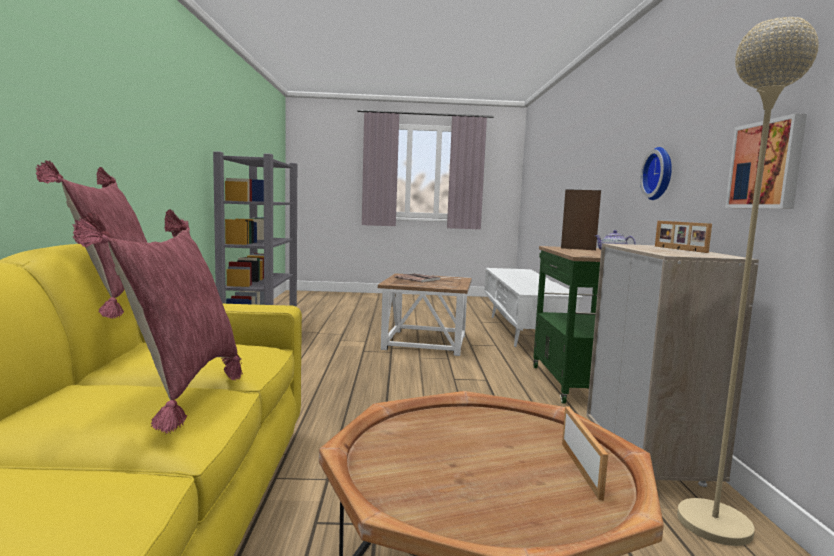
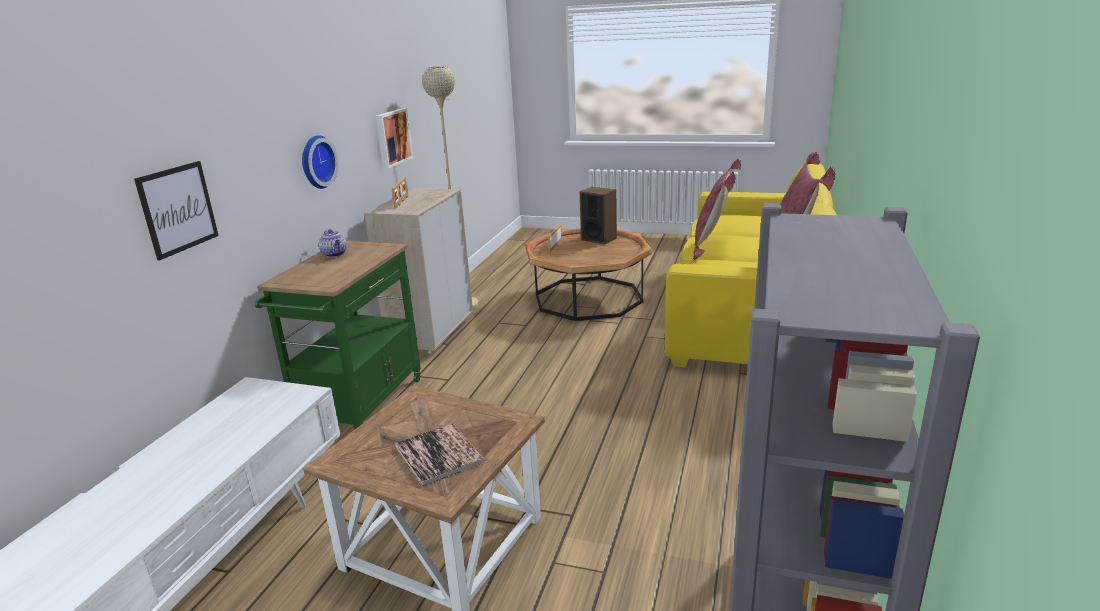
camera: 160 degrees left, 15 degrees up
speaker [561,189,601,250] -> speaker moved to [580,187,617,244]
none -> picture [134,161,219,260]

